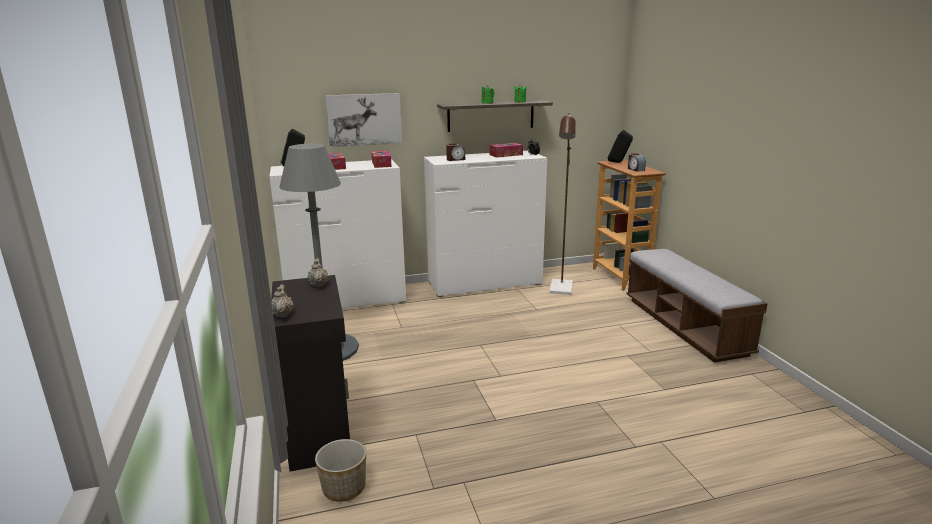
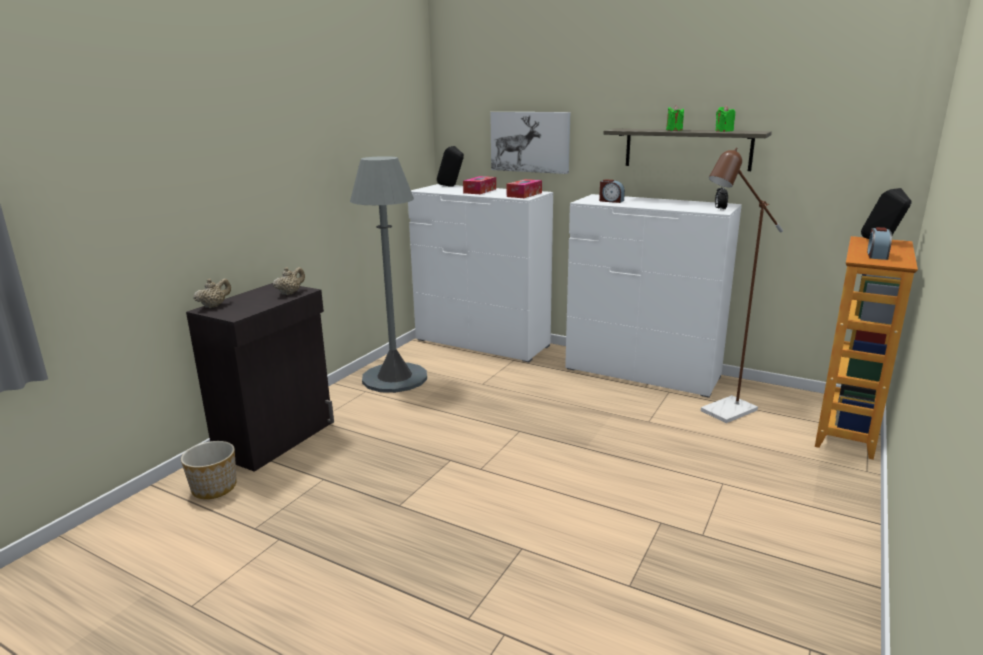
camera: 45 degrees right, 0 degrees up
tissue box [490,143,523,158] -> none
bench [626,249,768,363] -> none

